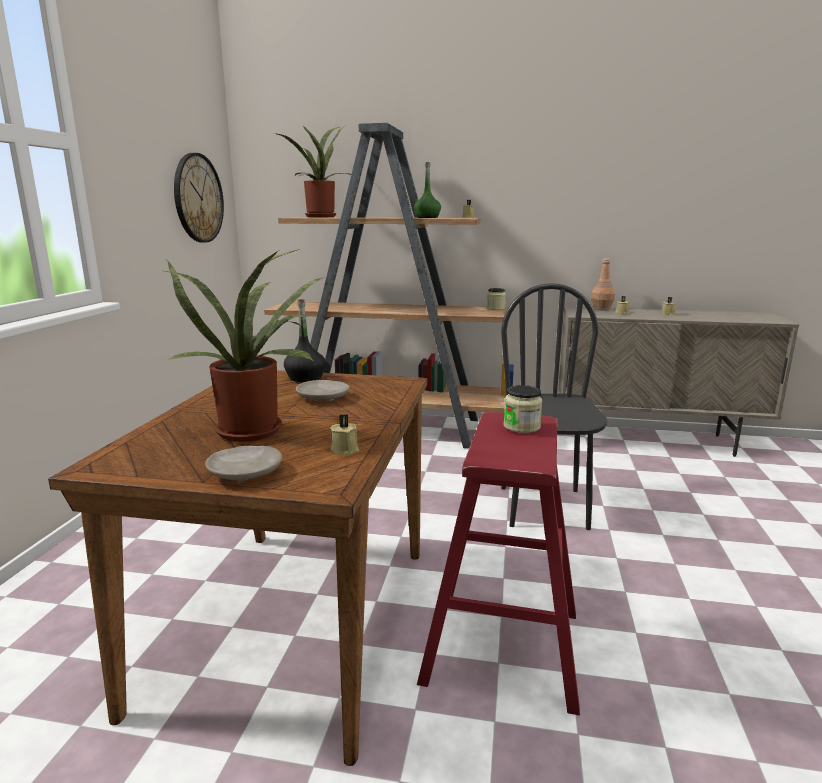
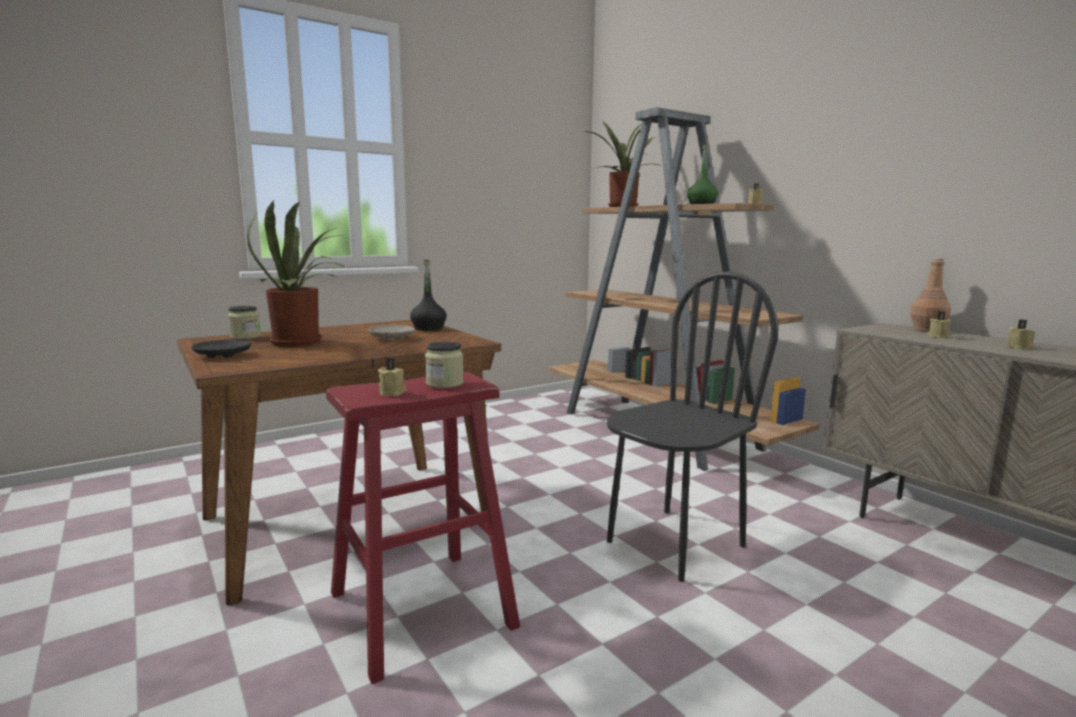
camera: 45 degrees right, 5 degrees down
wall clock [174,153,224,243] -> none
beige plate [205,446,282,481] -> black plate [191,340,251,358]
beige candle [330,414,359,455] -> beige candle moved to [378,358,407,396]
jar [487,288,506,310] -> jar moved to [228,306,261,339]

